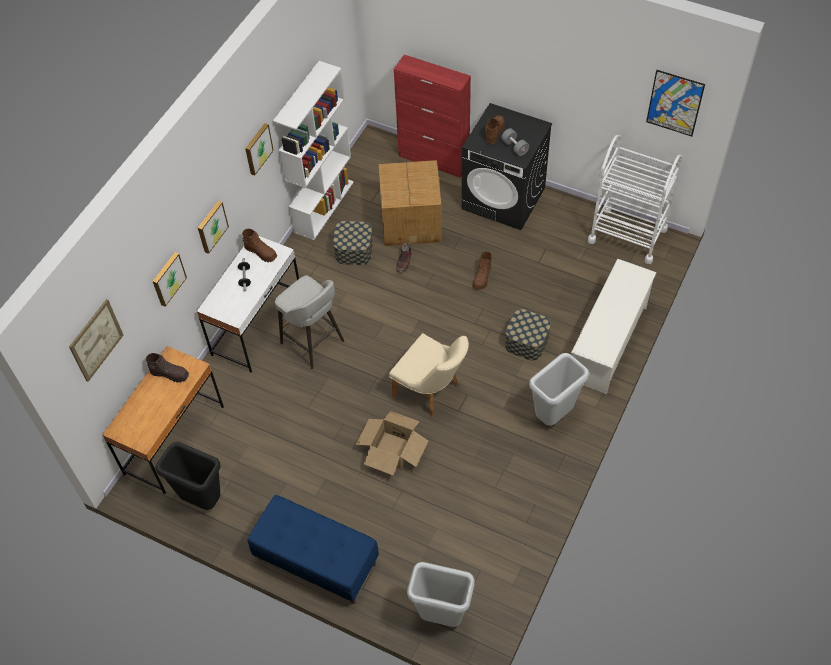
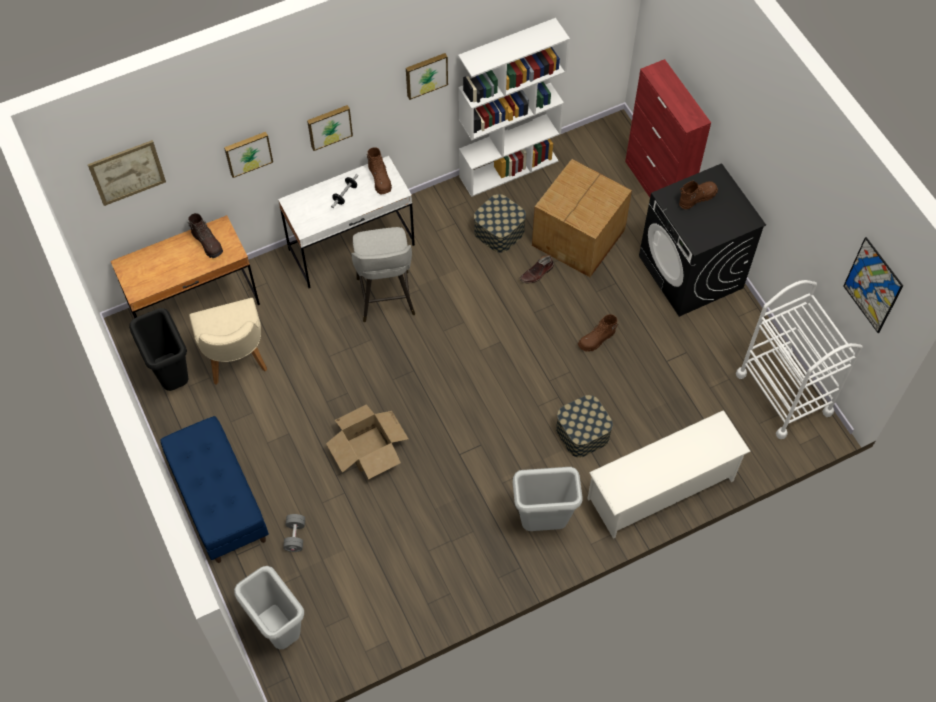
camera: 35 degrees right, 5 degrees up
beige chair [389,333,469,418] -> beige chair moved to [189,298,267,385]
grey dumbbell [501,128,529,156] -> grey dumbbell moved to [283,514,305,552]

